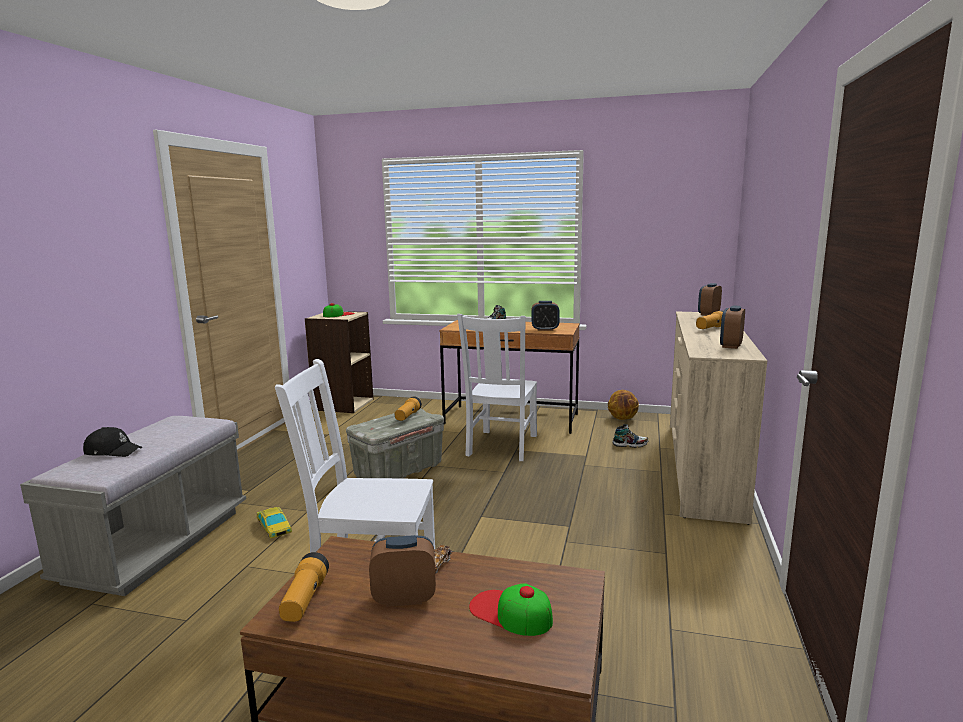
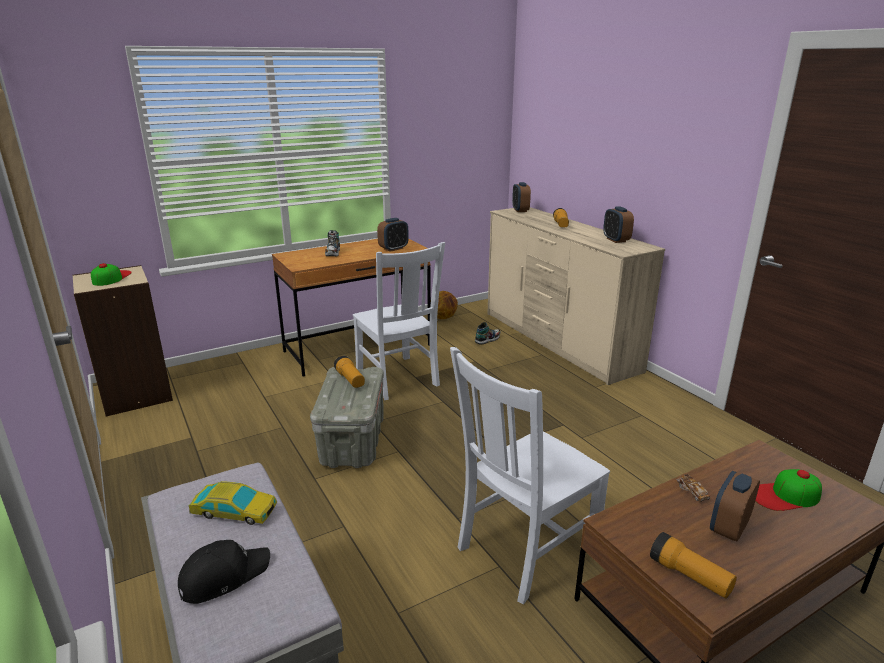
camera: 45 degrees left, 10 degrees up
toy car [257,507,292,538] -> toy car moved to [189,481,277,525]

